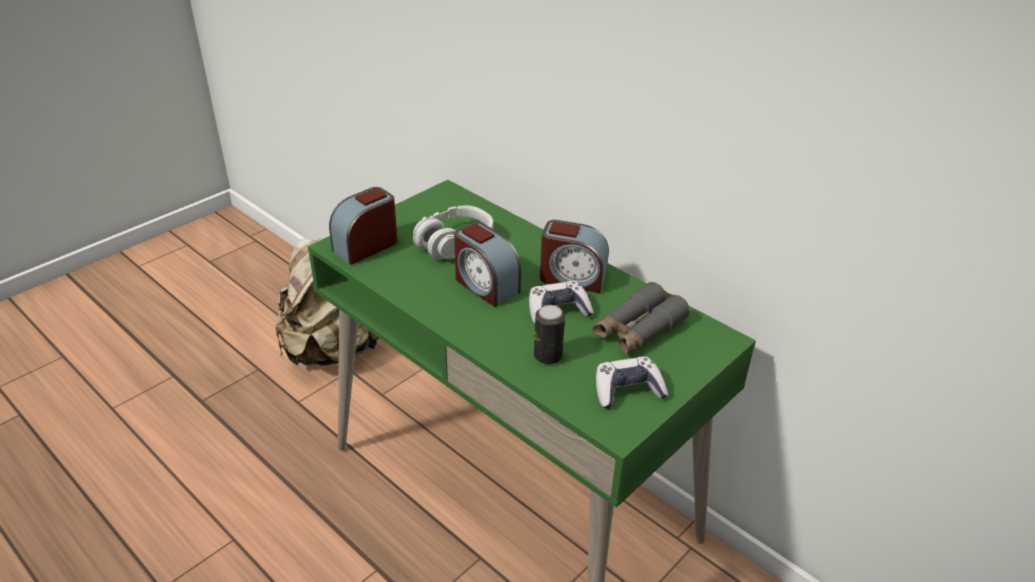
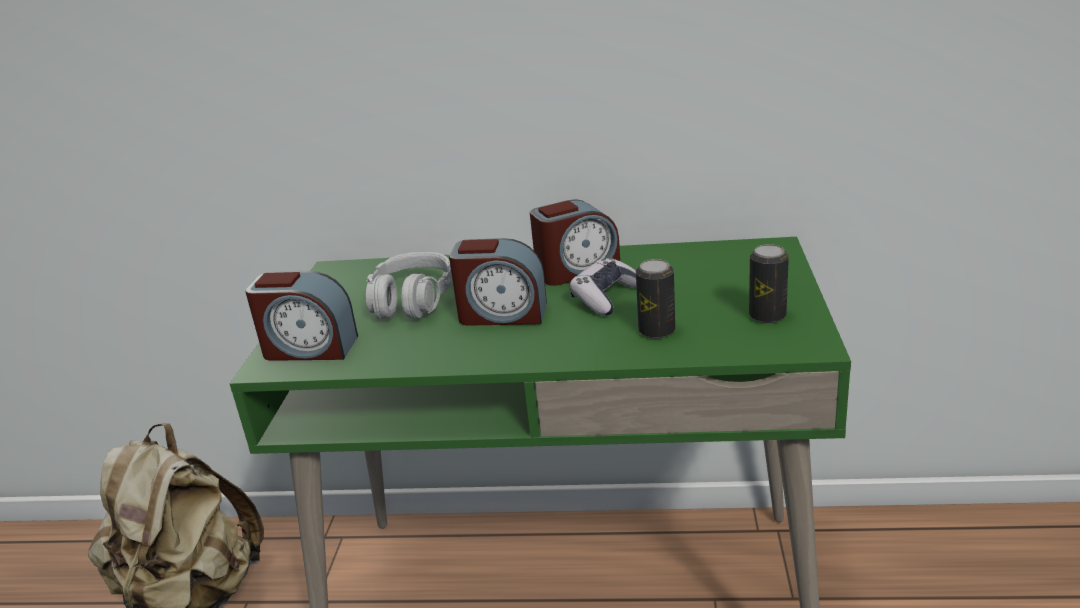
camera: 35 degrees left, 10 degrees down
alarm clock [329,187,398,265] -> alarm clock turned 90 degrees counterclockwise [245,271,358,361]
grey binoculars [592,282,690,354] -> none
game controller [596,356,668,409] -> can [749,244,789,323]

